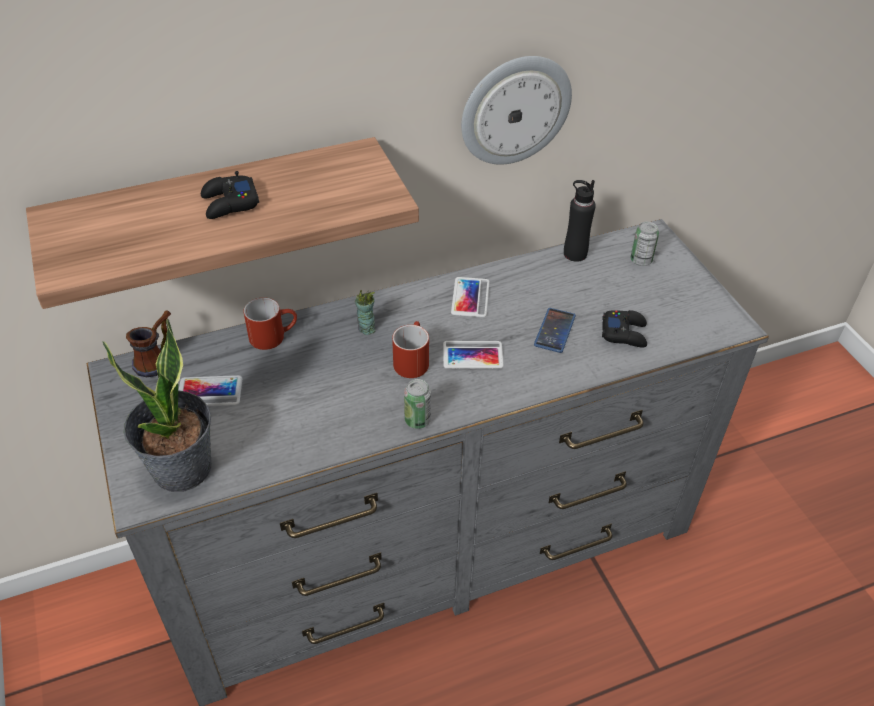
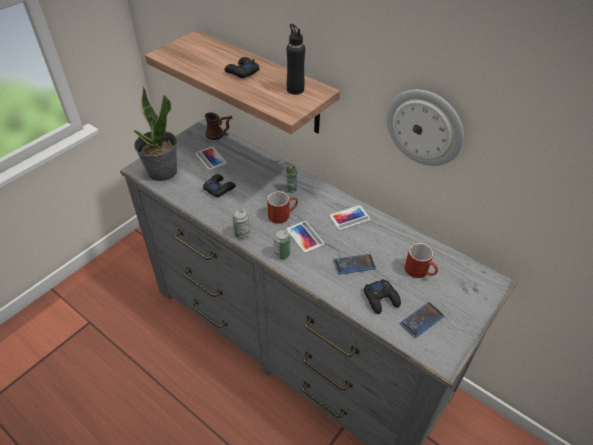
camera: 60 degrees right, 0 degrees up
red mug [244,297,297,350] -> red mug moved to [405,243,438,278]
black bottle [564,180,596,262] -> black bottle moved to [287,24,305,95]
can [630,222,659,266] -> can moved to [274,229,290,259]
none -> black game controller [203,174,236,197]
none -> phone [400,302,445,338]

